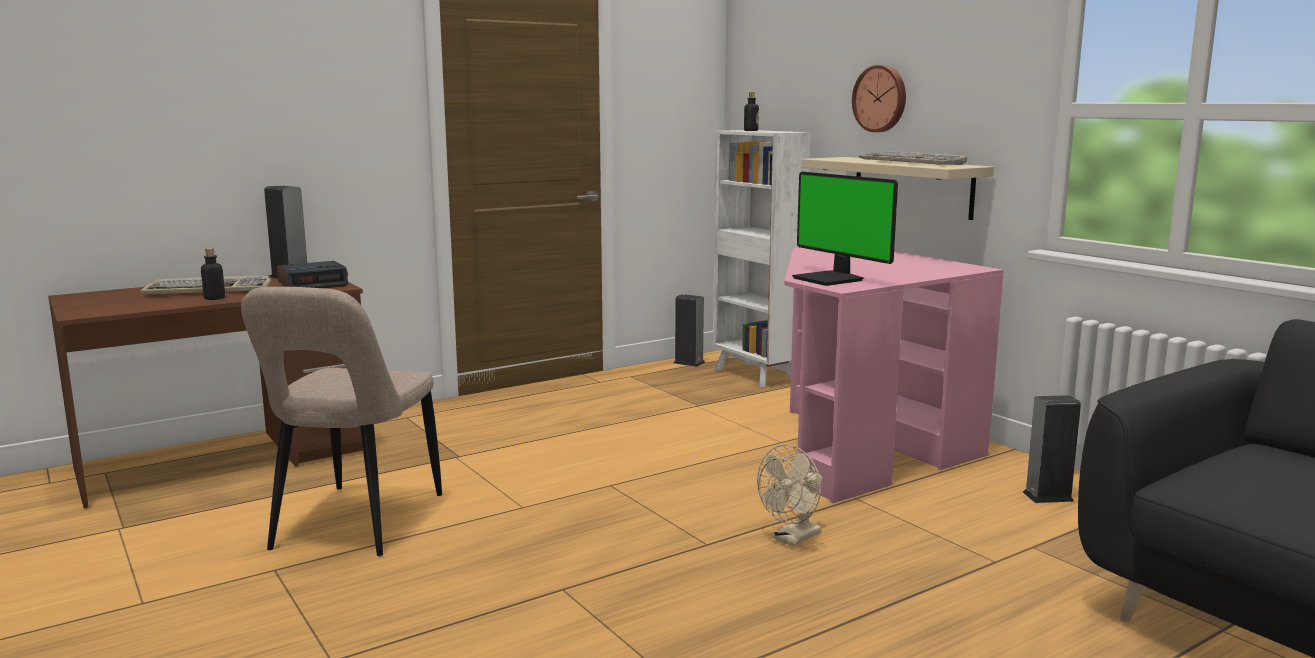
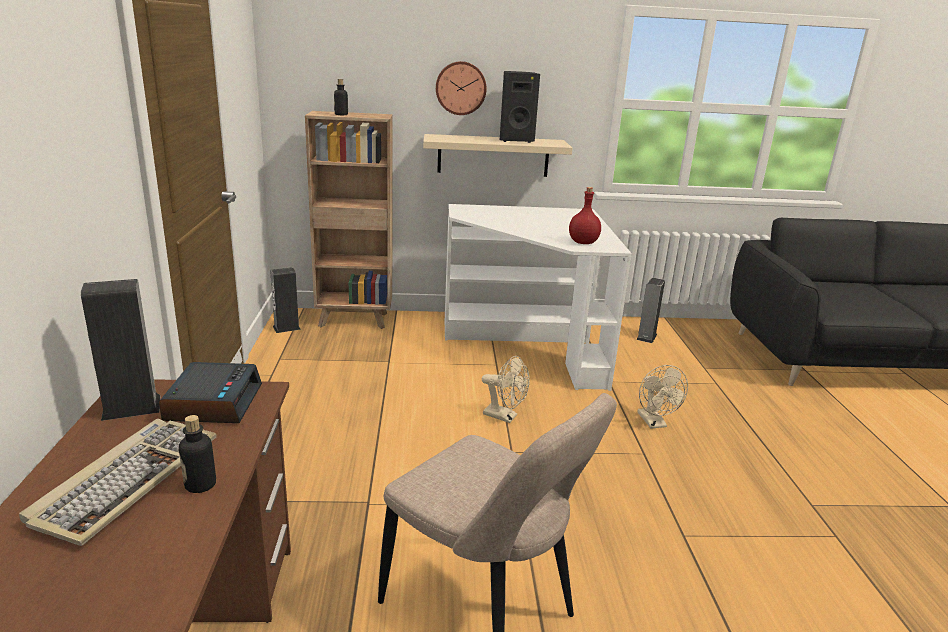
camera: 60 degrees left, 10 degrees up
white bookcase [713,130,811,387] -> brown bookcase [305,111,393,329]
pink desk [785,248,1004,503] -> white desk [445,204,632,391]
monitor [792,172,898,286] -> red bottle [569,187,601,244]
keyboard [859,151,967,165] -> black speaker [500,71,540,143]
none -> beige fan [482,356,530,423]

